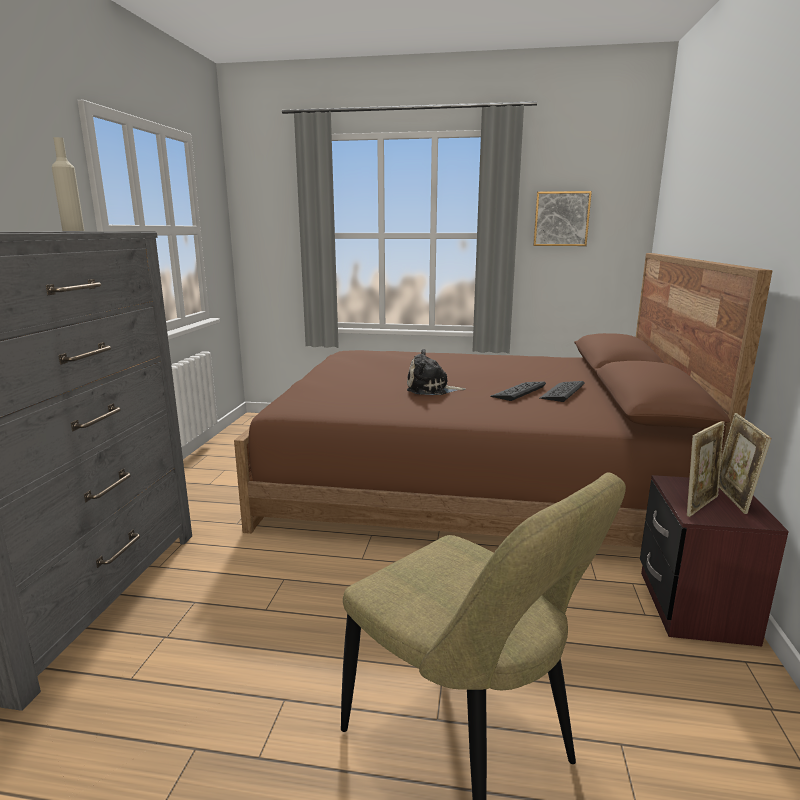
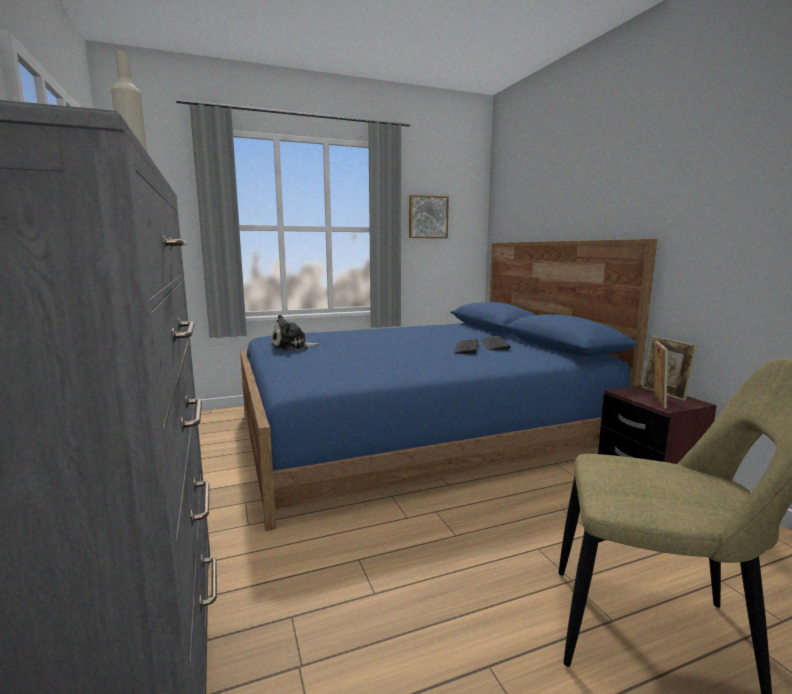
camera: 30 degrees left, 5 degrees down
brown bed [234,253,773,547] -> blue bed [240,239,657,531]
plush toy [407,349,466,395] -> plush toy moved to [271,315,319,351]

